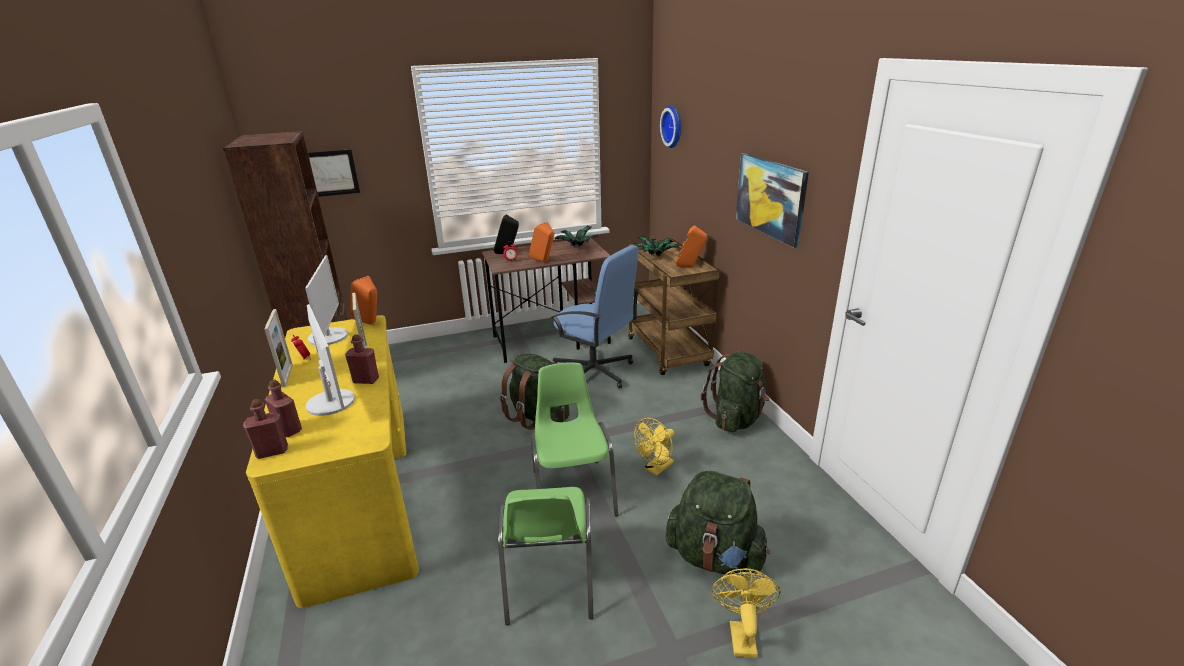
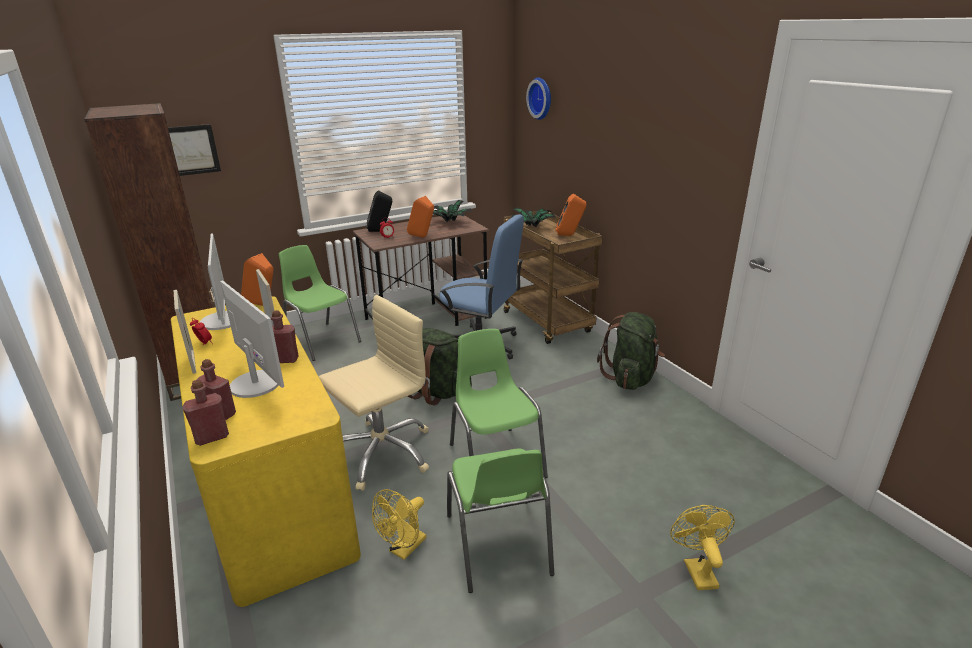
camera: 10 degrees left, 0 degrees up
yellow fan [634,418,674,476] -> yellow fan moved to [372,489,427,560]
green backpack [666,470,770,575] -> none
picture [736,153,809,248] -> none
none -> green chair [279,245,361,361]
none -> beige office chair [318,295,429,491]

